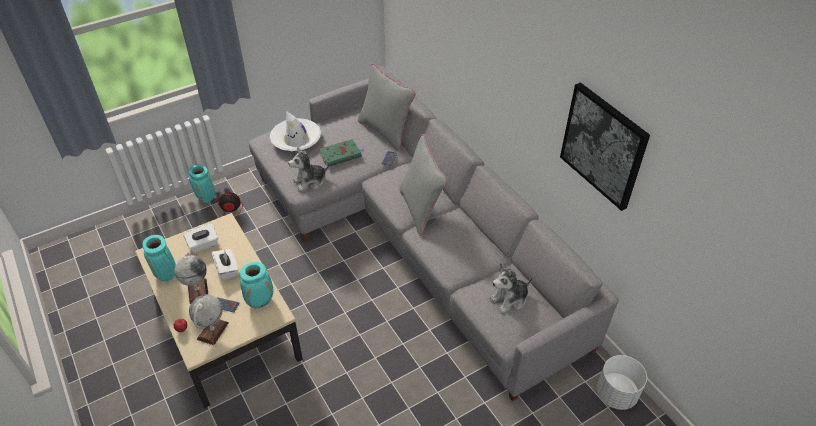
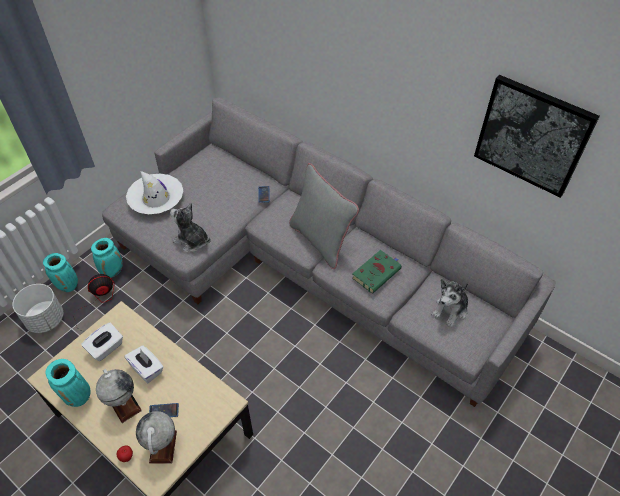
camera: 20 degrees left, 5 degrees up
turquoise vase [240,262,273,308] -> turquoise vase moved to [91,238,123,278]
plush toy [288,147,330,192] -> plush toy turned 75 degrees clockwise [170,203,211,252]
green book [319,139,365,166] -> green book moved to [352,250,402,294]
grey pillow [358,64,416,151] -> none
white planter [597,355,647,410] -> white planter moved to [12,284,63,333]

